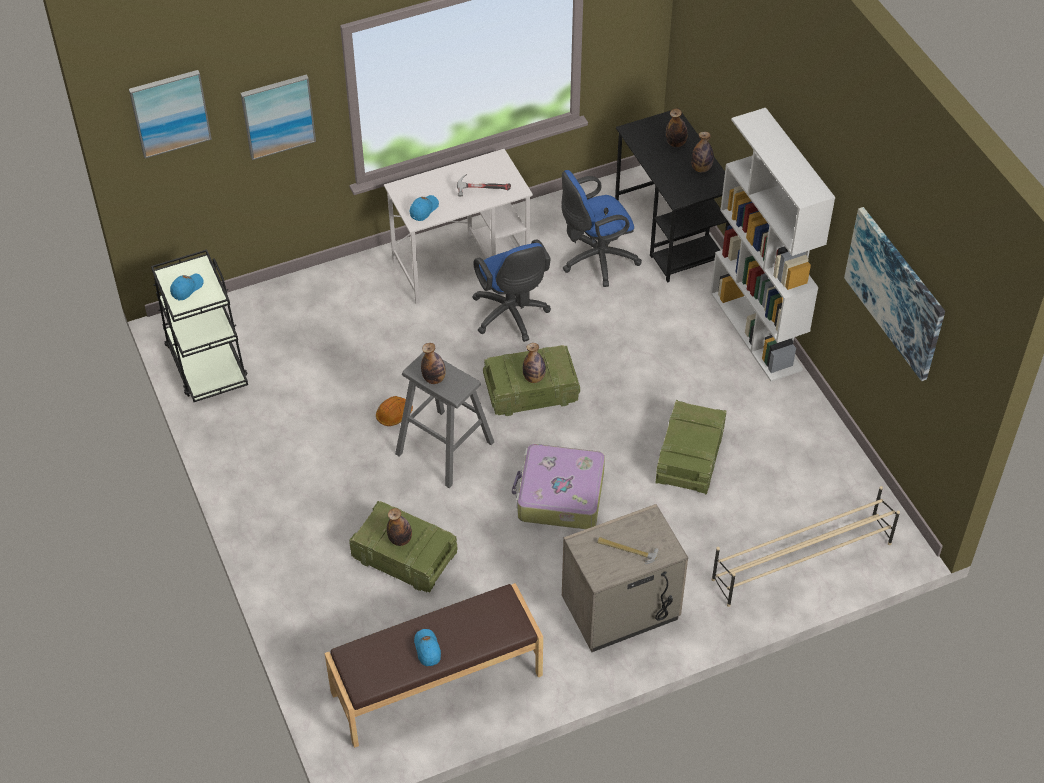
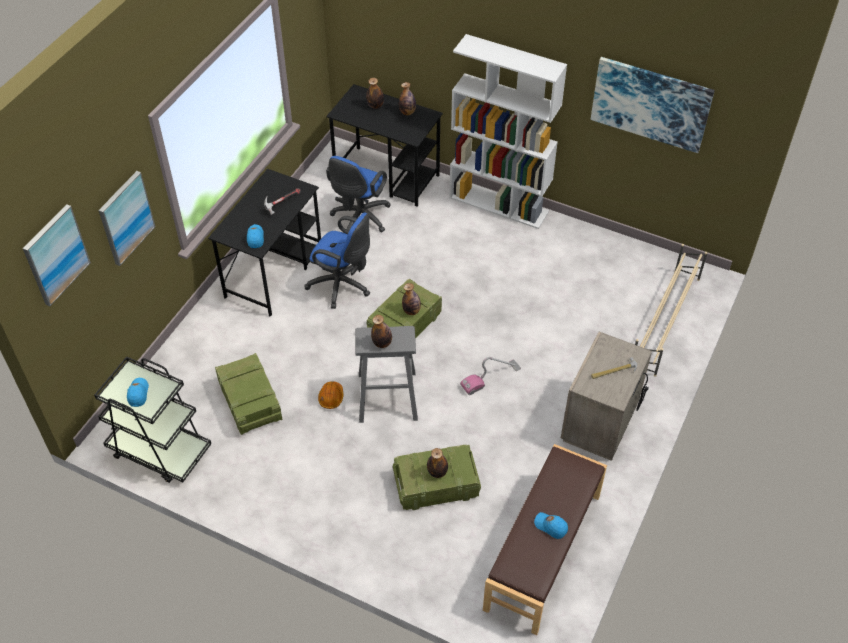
camera: 40 degrees left, 0 degrees up
white desk [384,149,533,304] -> black desk [208,169,321,317]
suitcase [512,444,605,529] -> vacuum cleaner [460,357,521,395]
crate [655,400,727,495] -> crate moved to [215,353,282,435]

